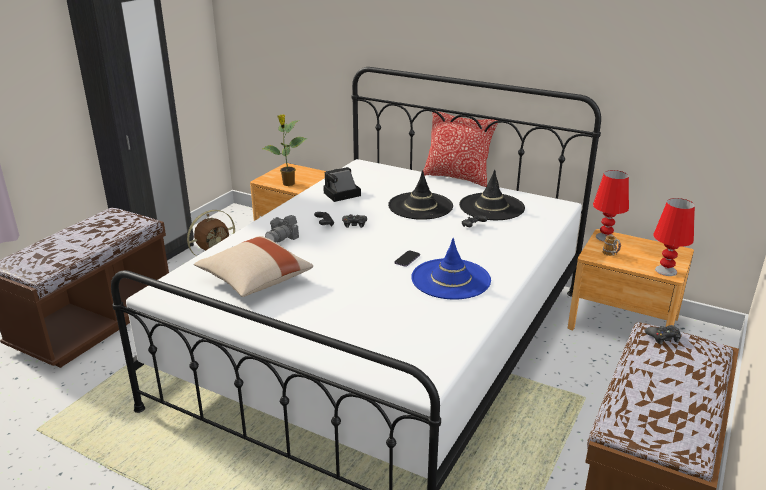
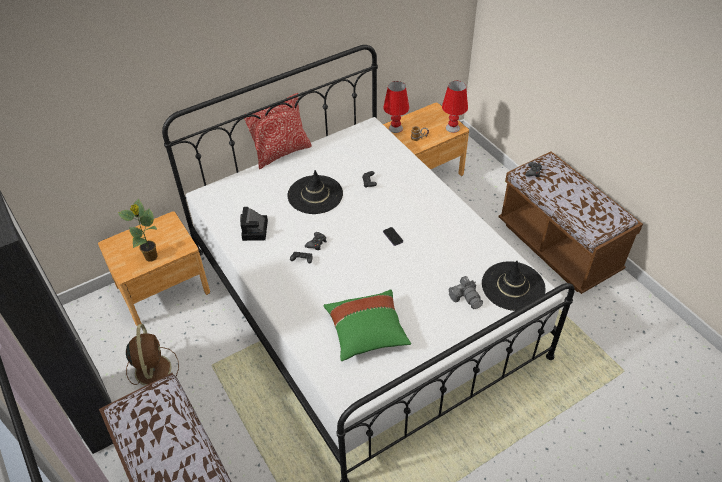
camera: 60 degrees left, 20 degrees up
beige pillow [194,236,313,297] -> green pillow [323,289,411,361]
camera [265,215,299,243] -> camera moved to [448,276,483,309]
blue hat [411,238,491,300] -> none
black hat [459,169,525,220] -> black hat moved to [482,261,545,311]

